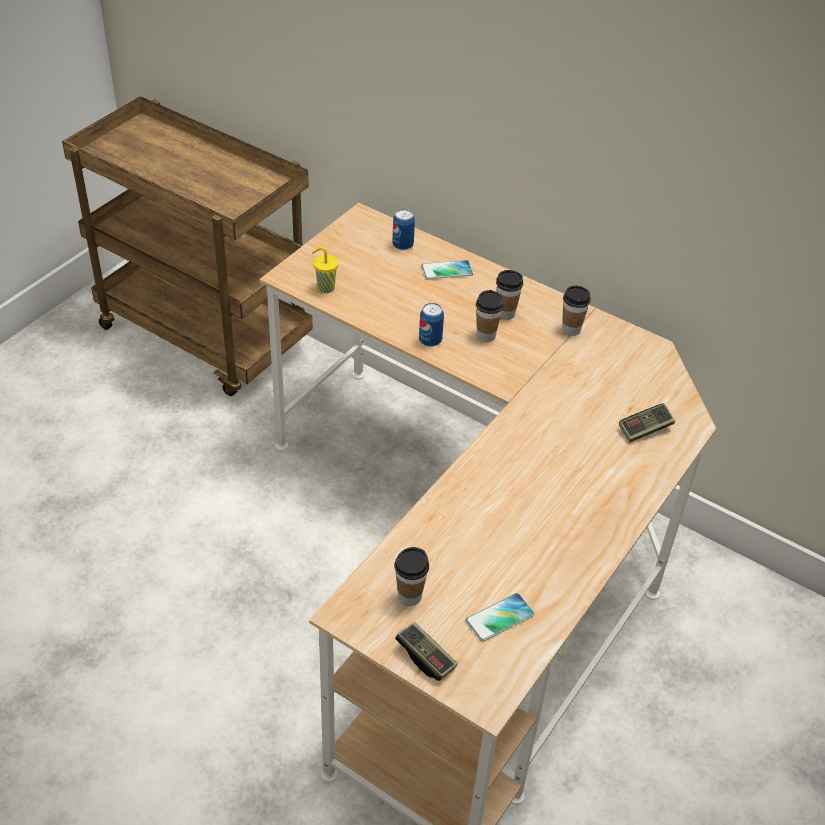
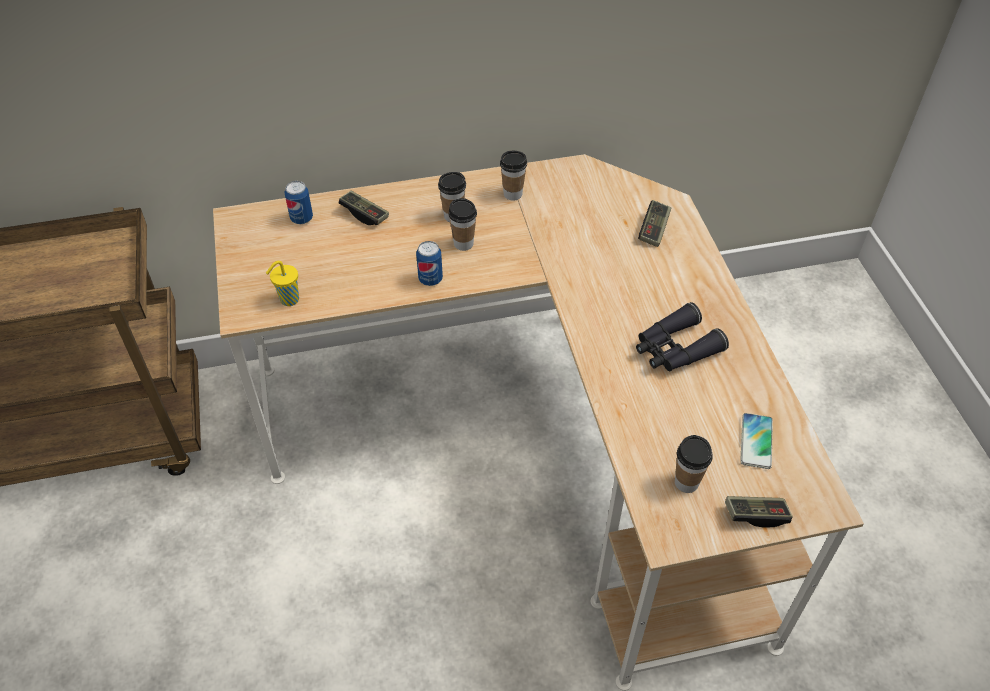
camera: 45 degrees left, 5 degrees up
phone [421,260,473,279] -> game controller [339,191,389,225]
none -> black binoculars [636,302,729,371]

